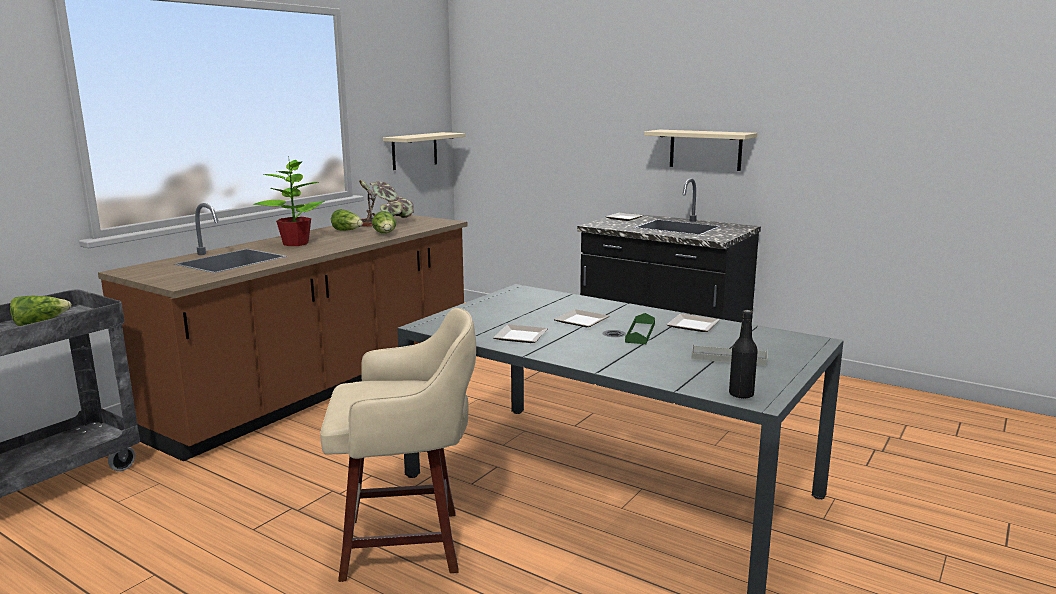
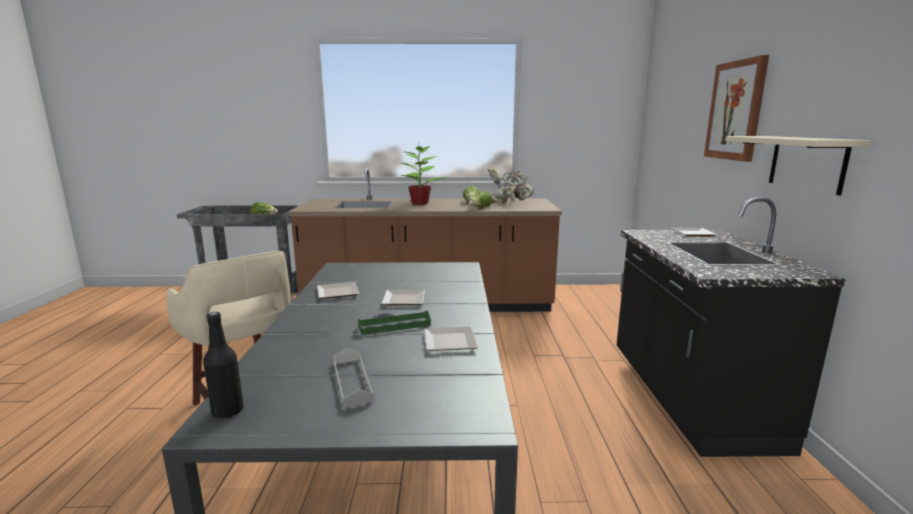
camera: 55 degrees right, 0 degrees up
beige shelf [383,132,466,170] -> none
none -> picture [704,55,769,162]

